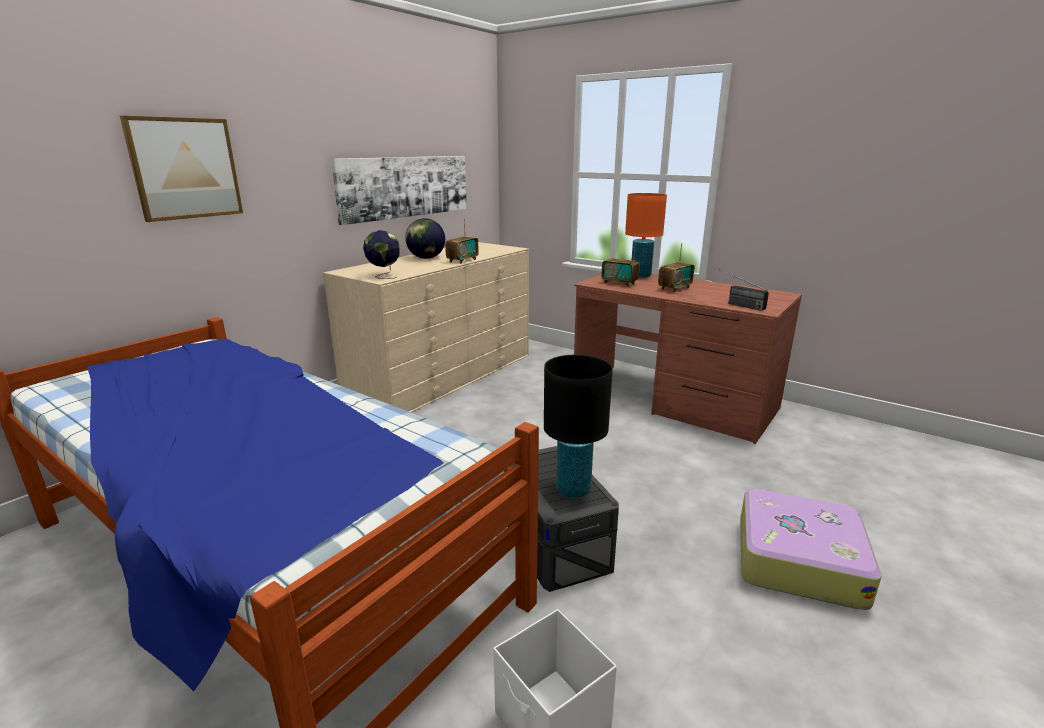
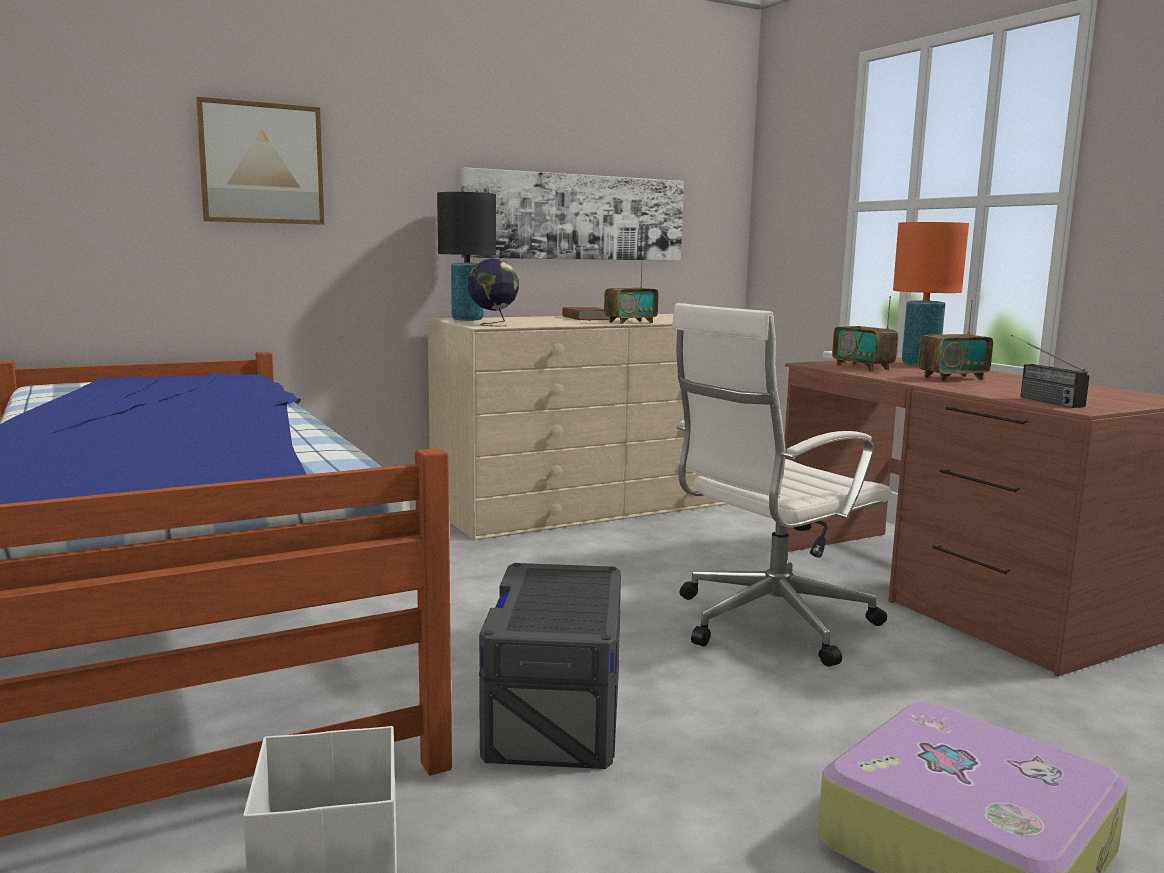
camera: 25 degrees right, 10 degrees down
globe [405,218,445,259] -> brown book [562,307,609,321]
black table lamp [544,355,613,498] -> black table lamp moved to [437,192,496,321]
none -> white office chair [672,303,892,667]

